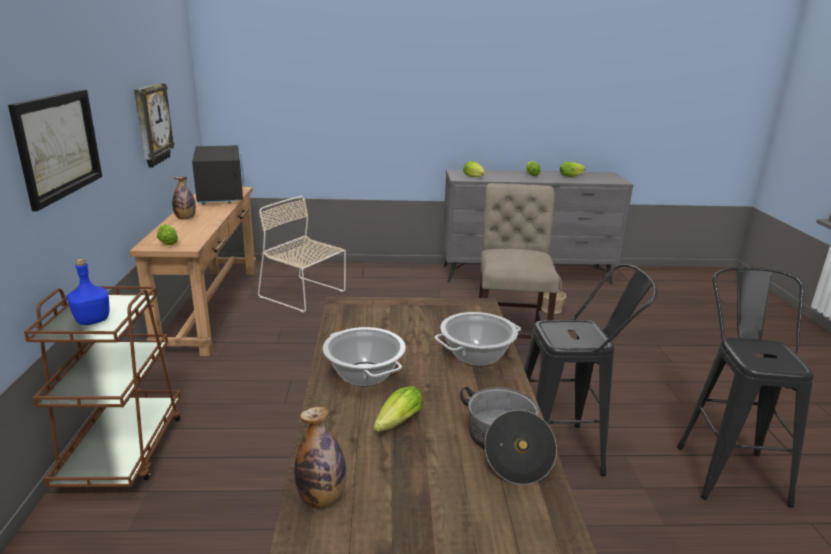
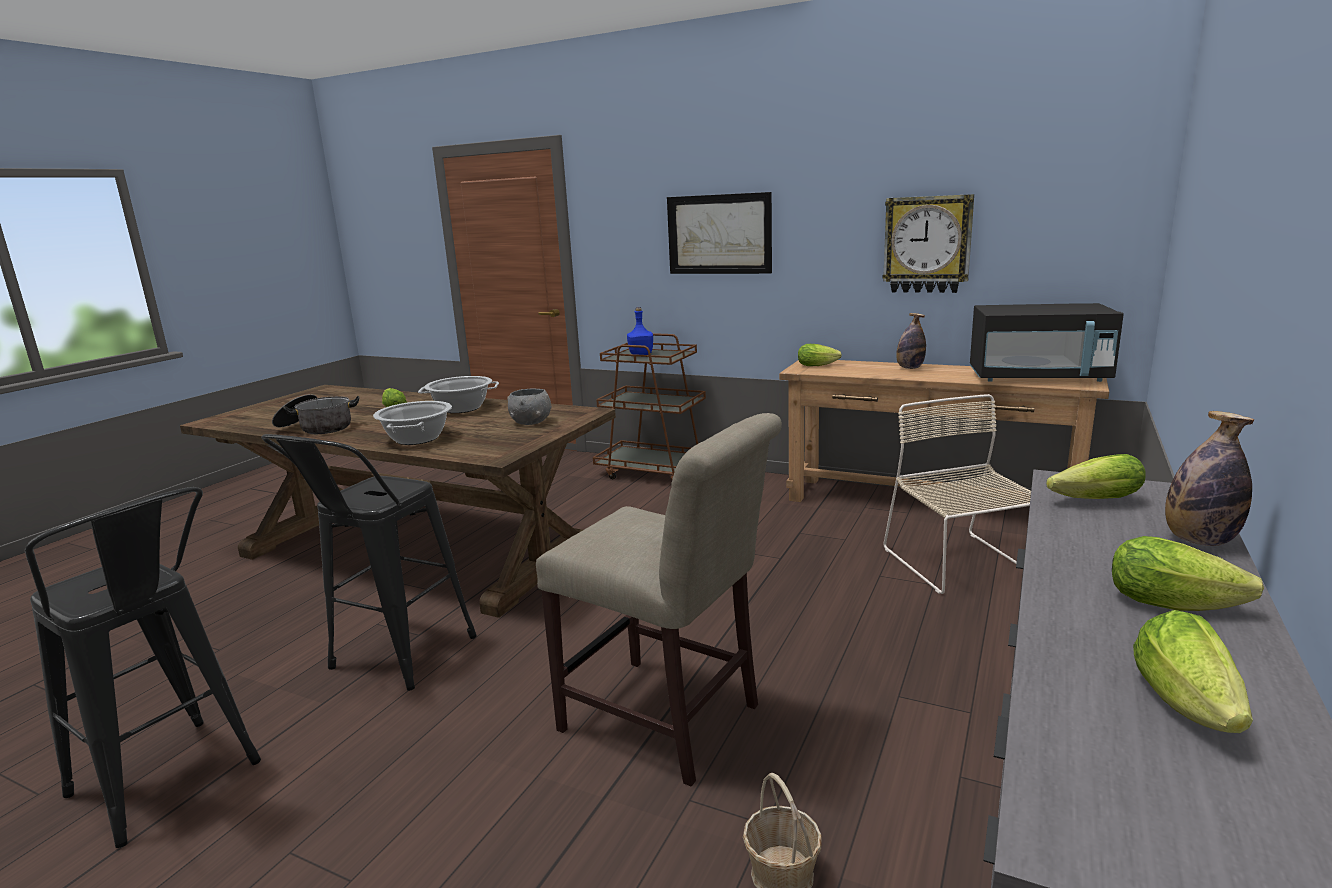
camera: 120 degrees right, 5 degrees down
beige chair [258,196,346,312] -> beige chair turned 75 degrees counterclockwise [883,394,1031,594]
bottle [295,407,346,507] -> bottle moved to [1165,411,1254,546]
none -> grey bowl [507,388,552,425]

